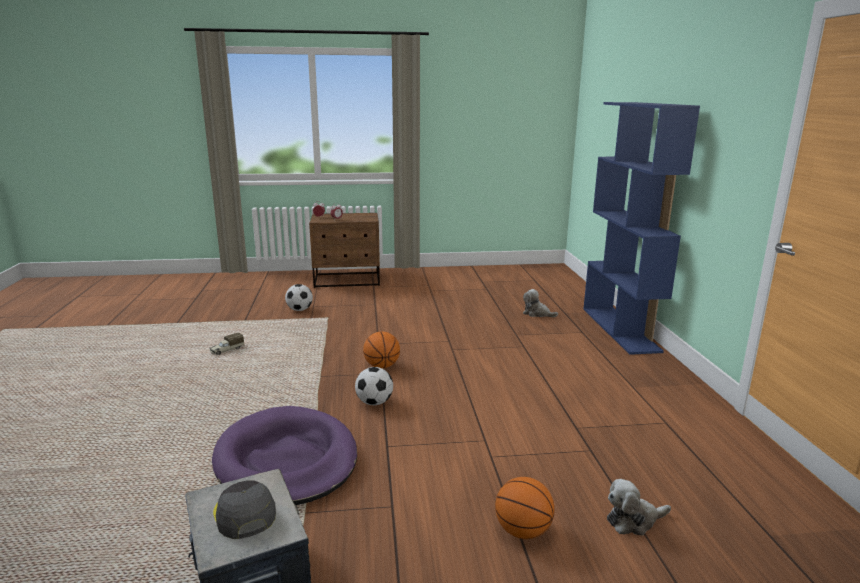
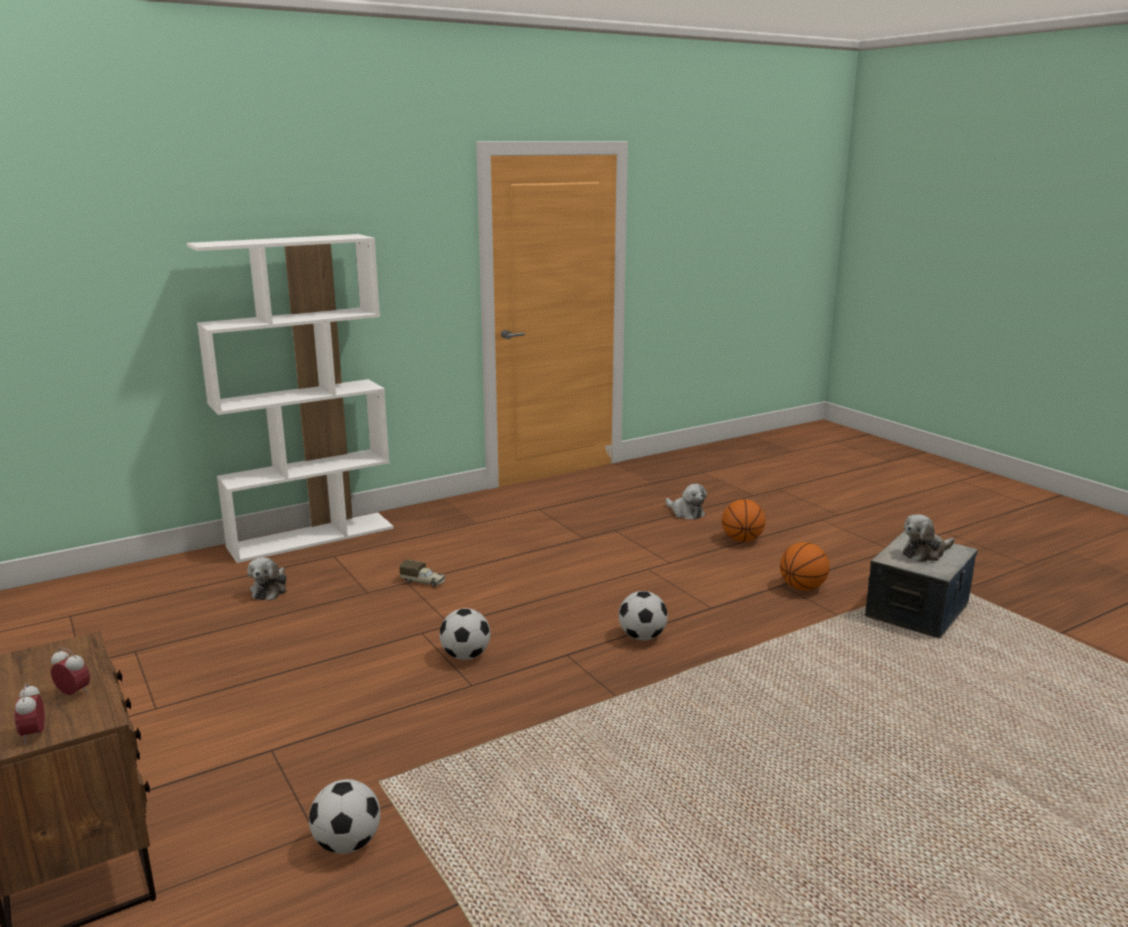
camera: 115 degrees left, 0 degrees up
toy truck [210,333,244,355] -> toy truck moved to [399,560,445,587]
purple dog bed [212,406,357,505] -> none
grey cap [213,480,276,539] -> plush toy [902,514,954,562]
basketball [363,332,400,368] -> basketball moved to [780,542,830,591]
blue bookcase [583,102,700,355] -> white bookcase [187,234,394,563]
none -> football [439,608,491,660]

